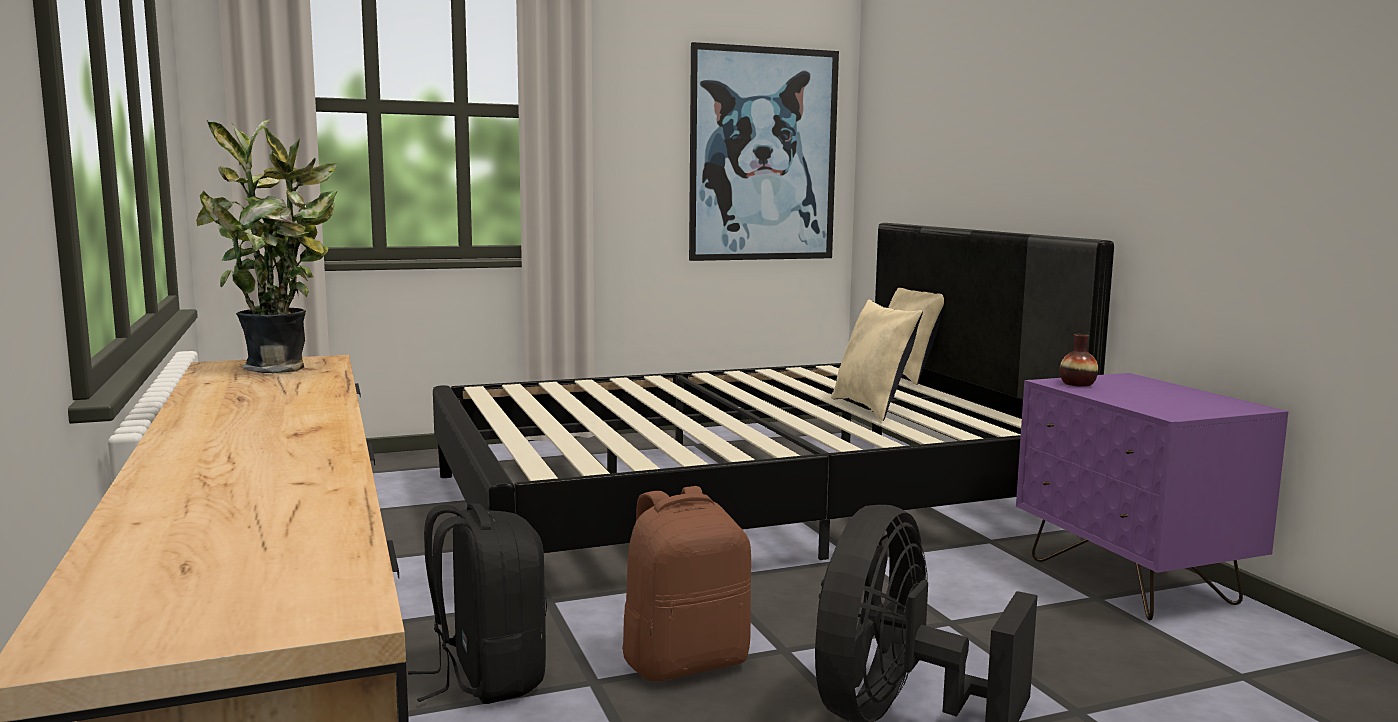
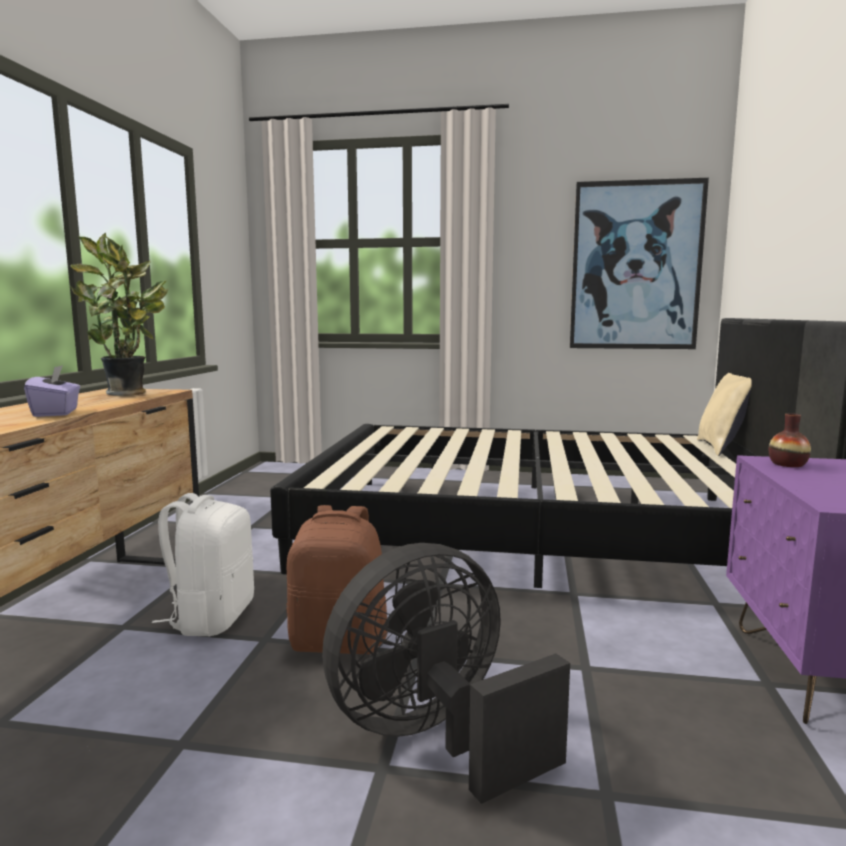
camera: 30 degrees right, 0 degrees up
black backpack [408,503,547,704] -> white backpack [152,493,254,636]
beige pillow [831,300,923,421] -> none
none -> purple tissue box [24,365,80,417]

